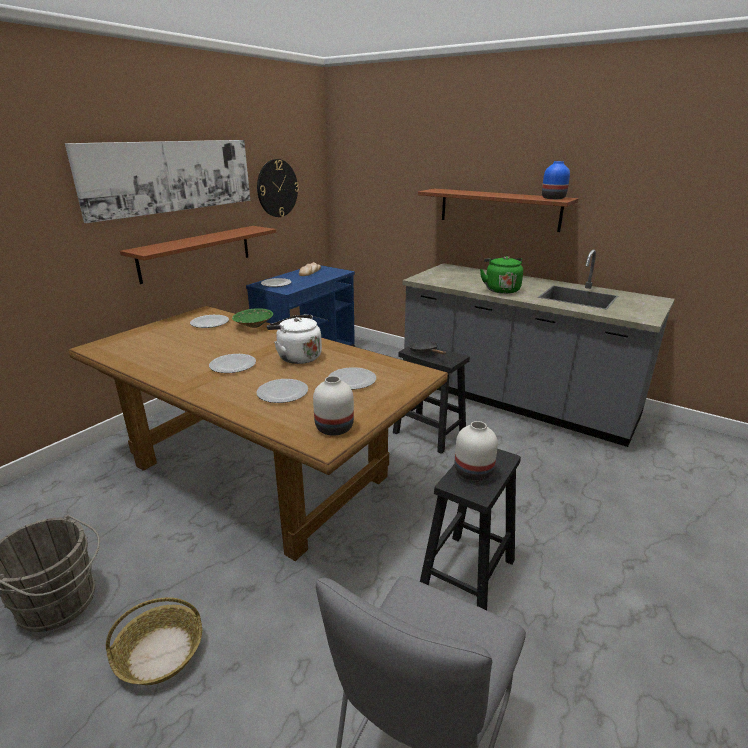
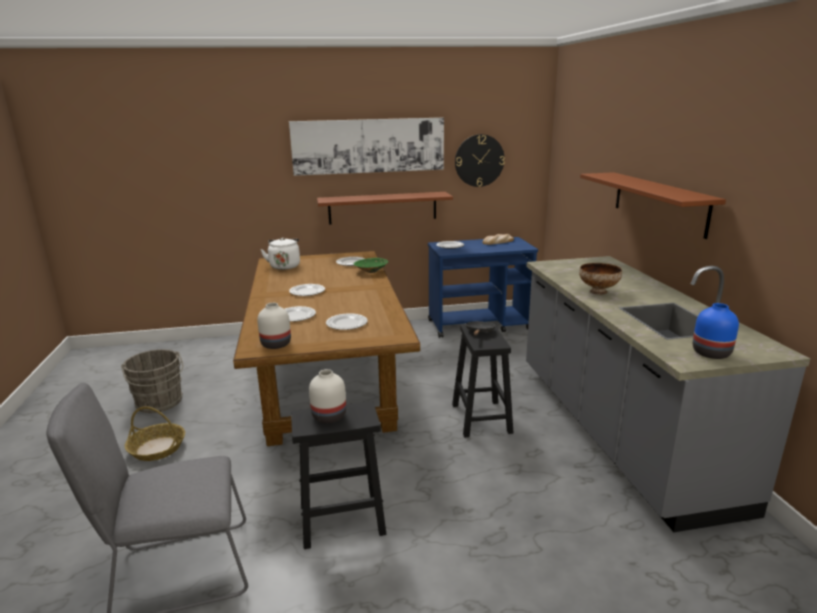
camera: 45 degrees right, 5 degrees down
white kettle [267,315,322,364] -> white kettle moved to [260,238,300,270]
green kettle [480,256,523,294] -> bowl [579,263,622,295]
blue vase [542,161,570,199] -> blue vase moved to [693,303,739,359]

